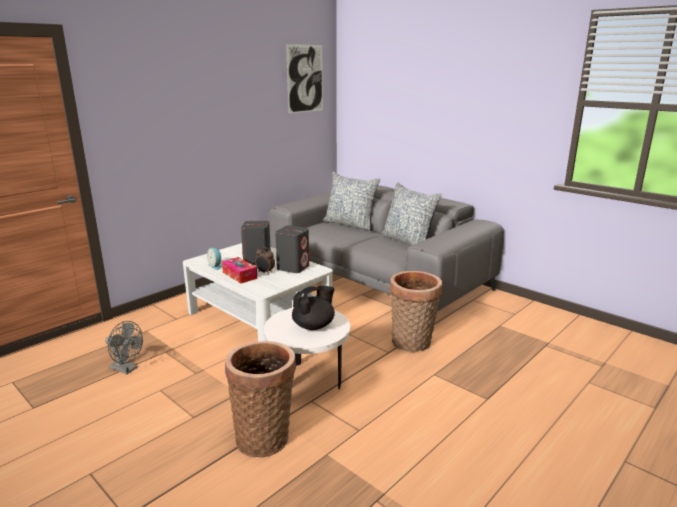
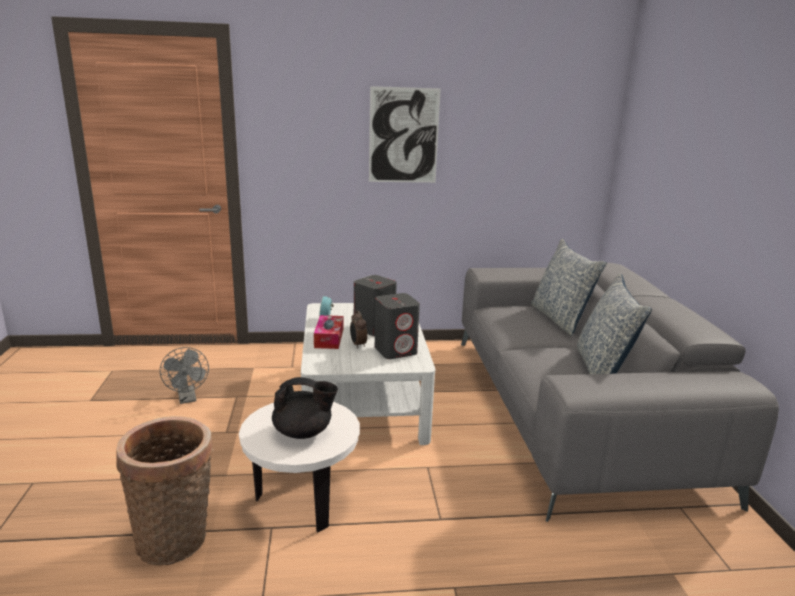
camera: 40 degrees right, 0 degrees up
picture [286,44,323,114] -> picture moved to [369,86,441,183]
basket [390,271,442,352] -> none

